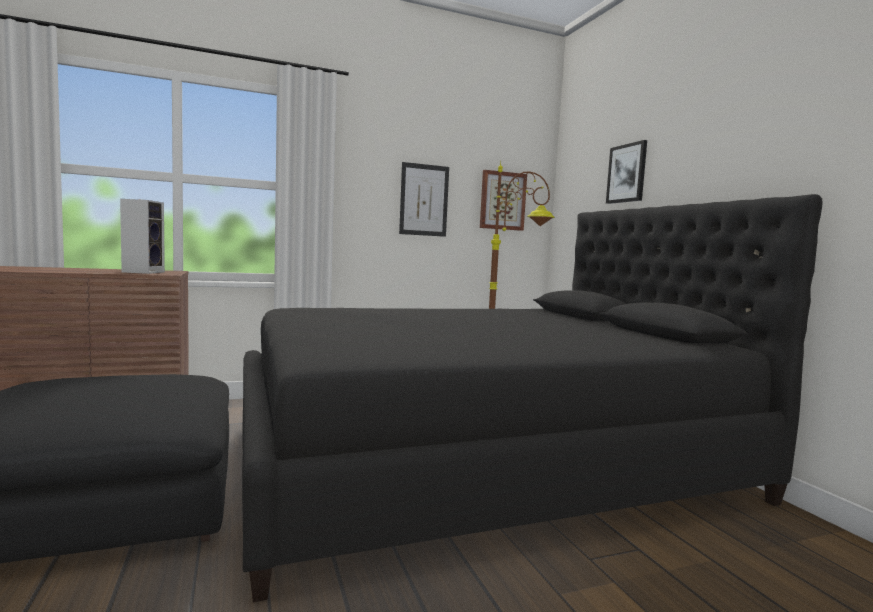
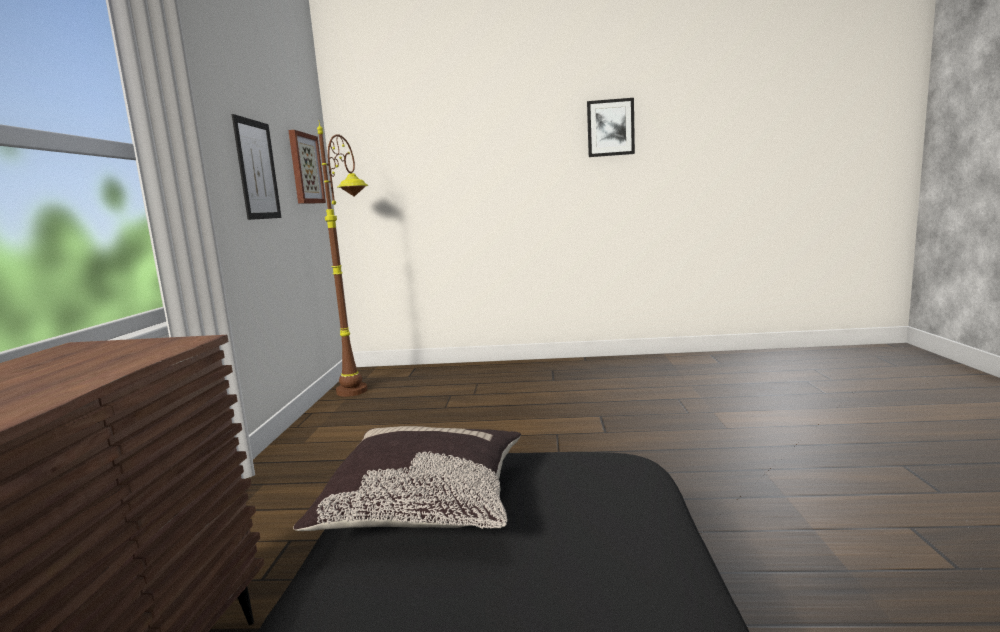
camera: 65 degrees left, 5 degrees up
speaker [120,199,165,274] -> none
black bed [242,194,823,602] -> none
picture [606,140,647,204] -> picture moved to [587,98,635,157]
none -> pillow [293,426,521,531]

